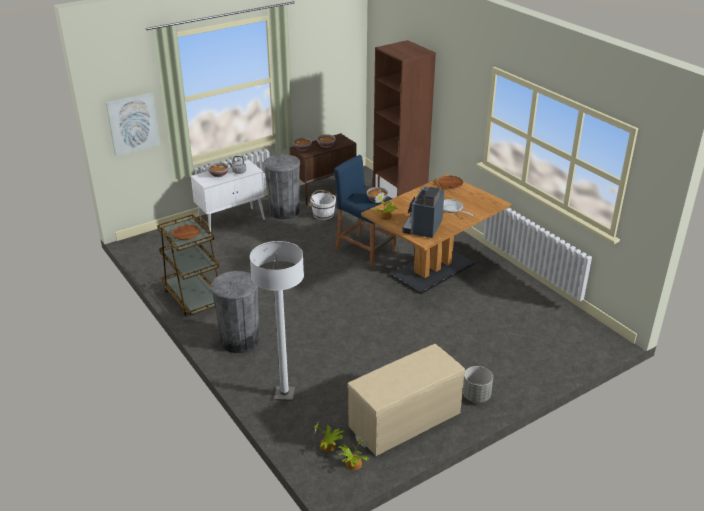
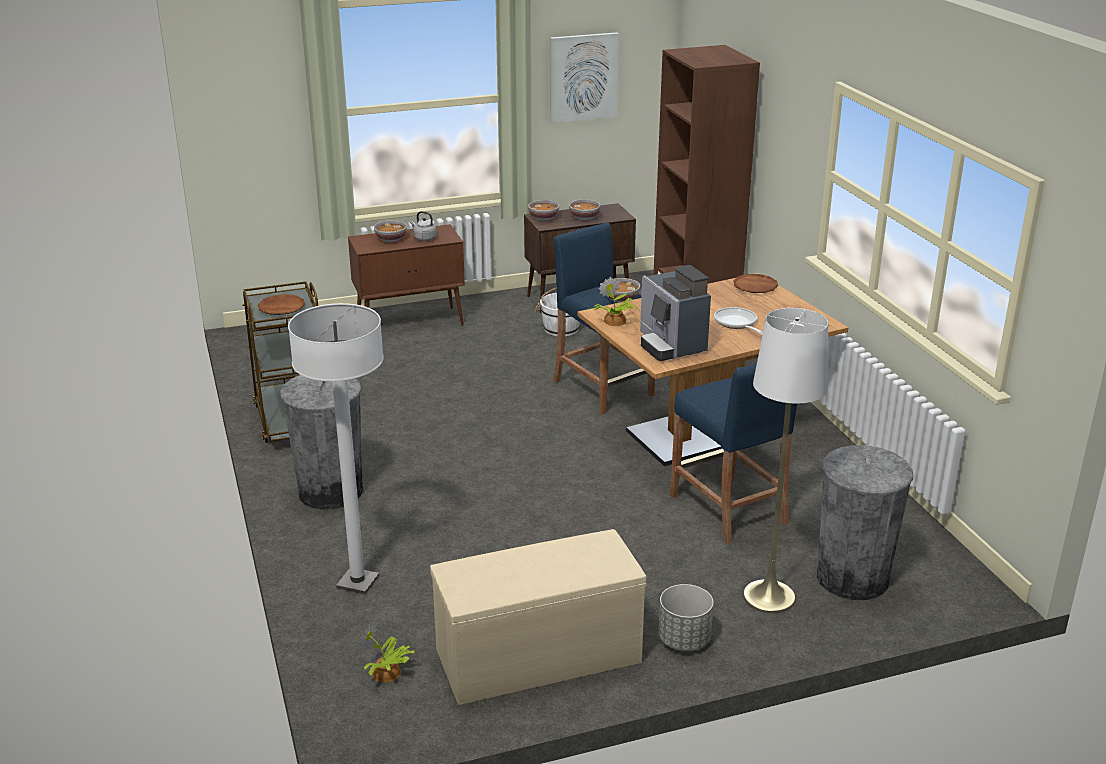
camera: 15 degrees right, 5 degrees down
picture [106,92,160,156] -> picture moved to [550,32,619,123]
white cabinet [191,160,265,235] -> brown cabinet [348,224,465,326]
grey trash can [263,154,300,219] -> grey trash can moved to [817,445,913,600]
potted plant [338,435,369,470] -> none
coffee machine [402,186,445,238] -> coffee machine turned 60 degrees counterclockwise [640,265,711,361]
none -> blue stool [670,364,797,544]
none -> white floor lamp [743,308,828,614]

